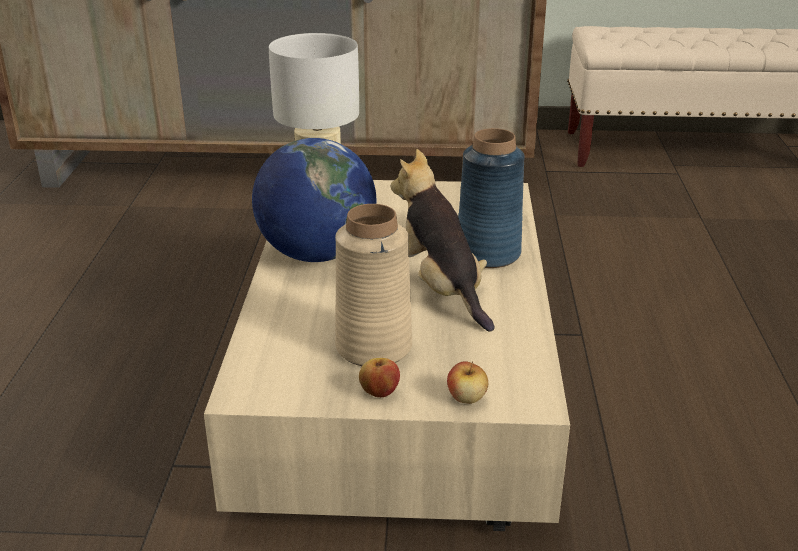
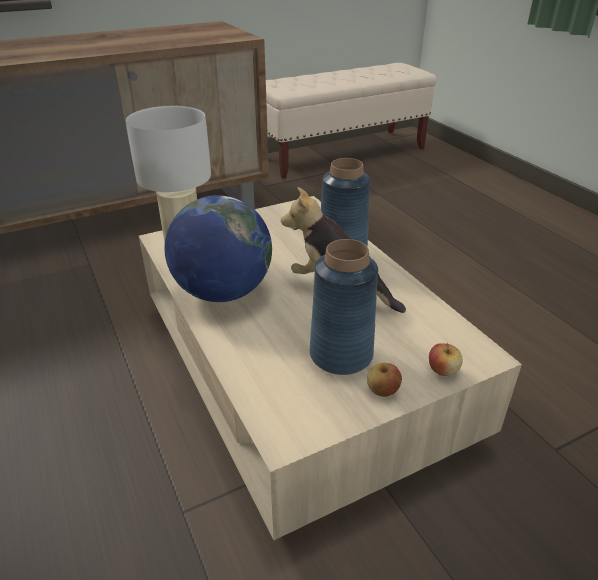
camera: 30 degrees left, 5 degrees up
beige vase [335,204,412,366] -> blue vase [310,239,378,375]

